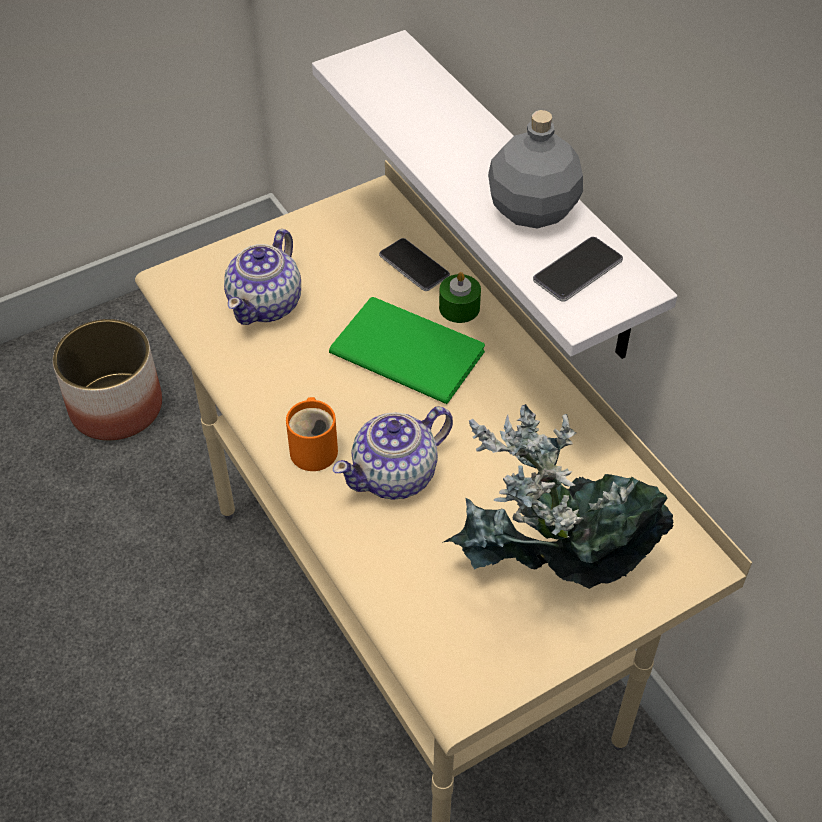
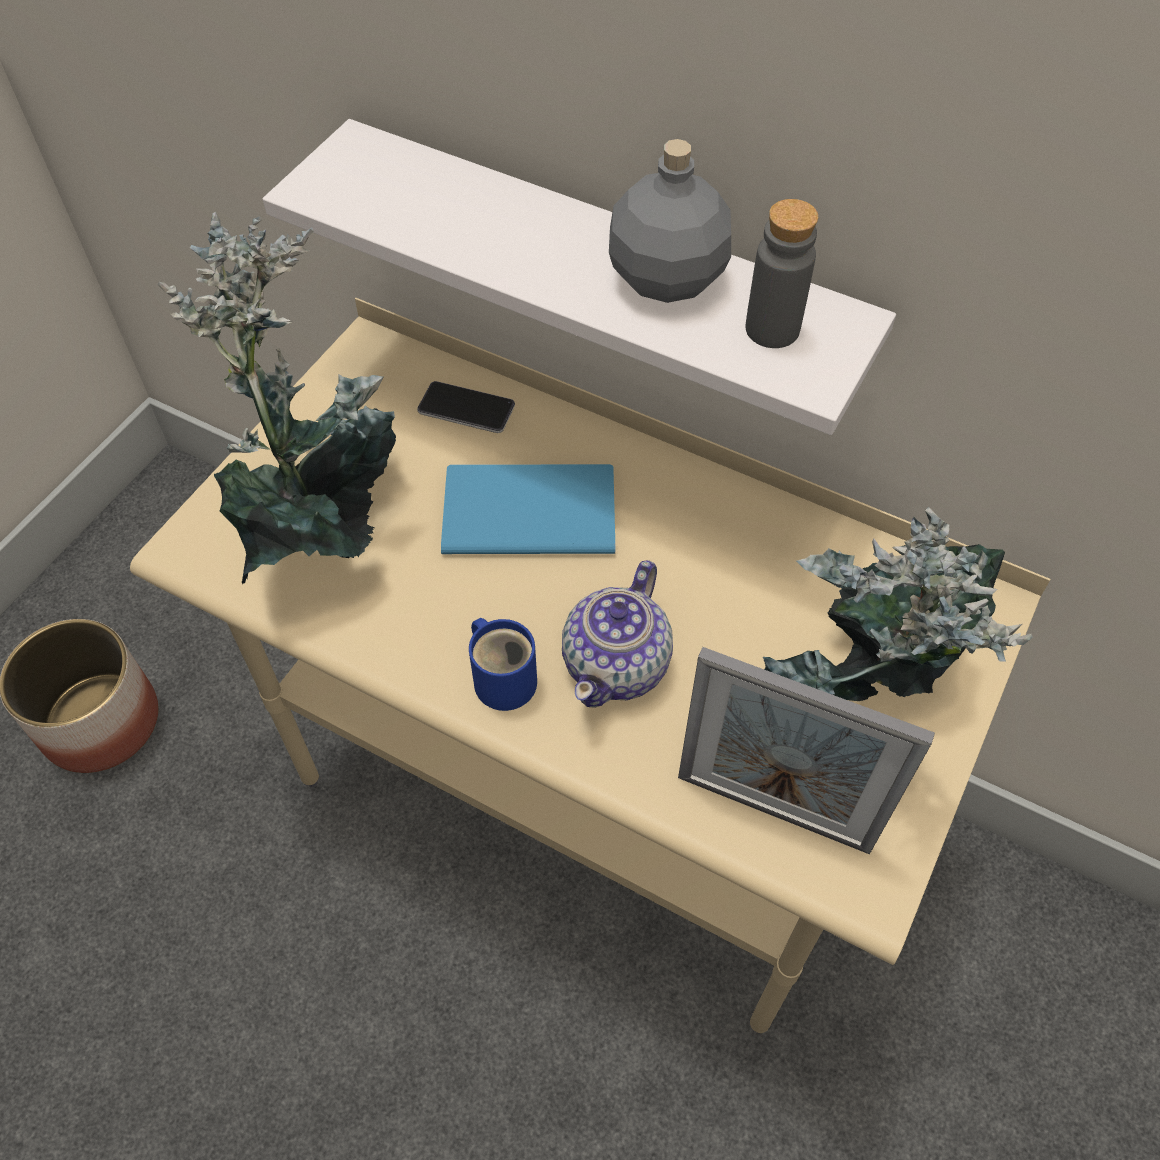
camera: 30 degrees left, 5 degrees up
teapot [224,229,301,325] -> potted plant [157,212,396,584]
orange mug [286,397,338,471] -> blue mug [469,618,537,711]
green book [329,297,485,404] -> blue book [441,464,615,554]
green candle [439,272,481,323] -> none
phone [533,237,623,302] -> grey bottle [746,199,818,348]
none -> picture frame [678,647,935,854]

